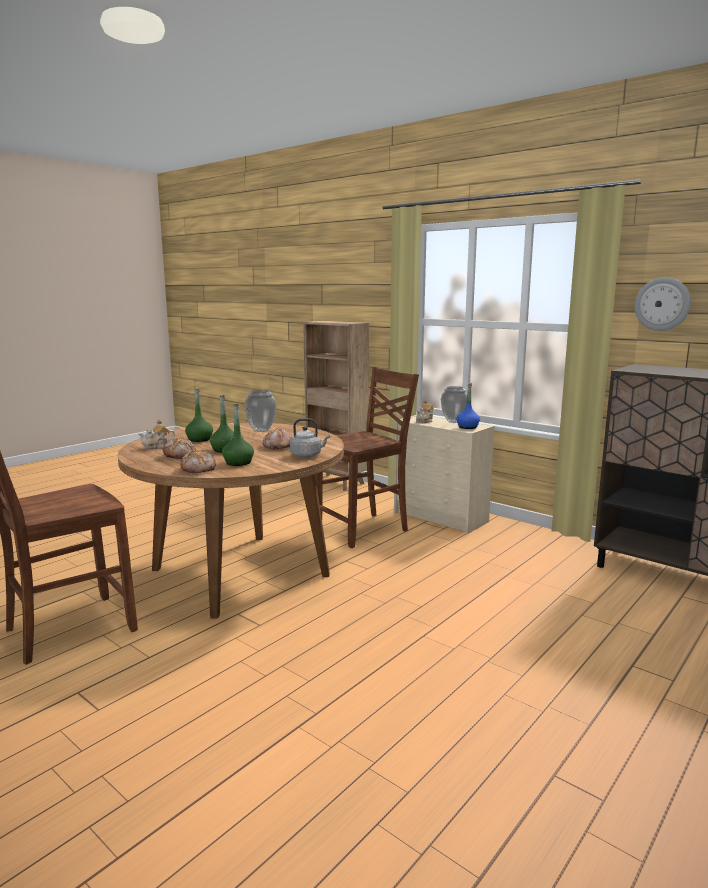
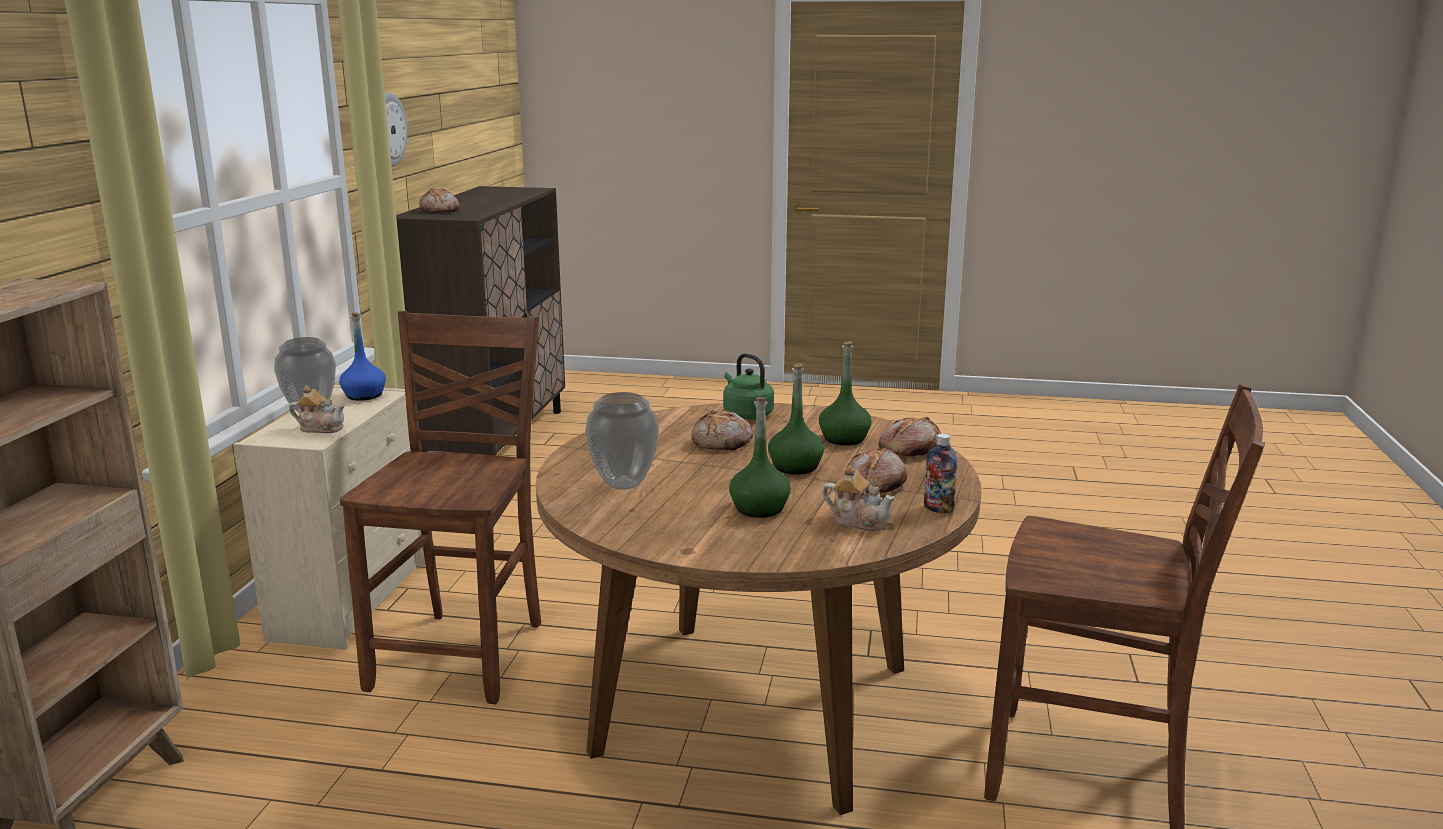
camera: 120 degrees left, 5 degrees up
grey kettle [290,418,330,458] -> green kettle [723,353,774,420]
brown chair [315,367,419,548] -> brown chair turned 75 degrees clockwise [340,311,541,704]
none -> bread [419,188,459,213]
none -> bottle [924,434,957,514]

